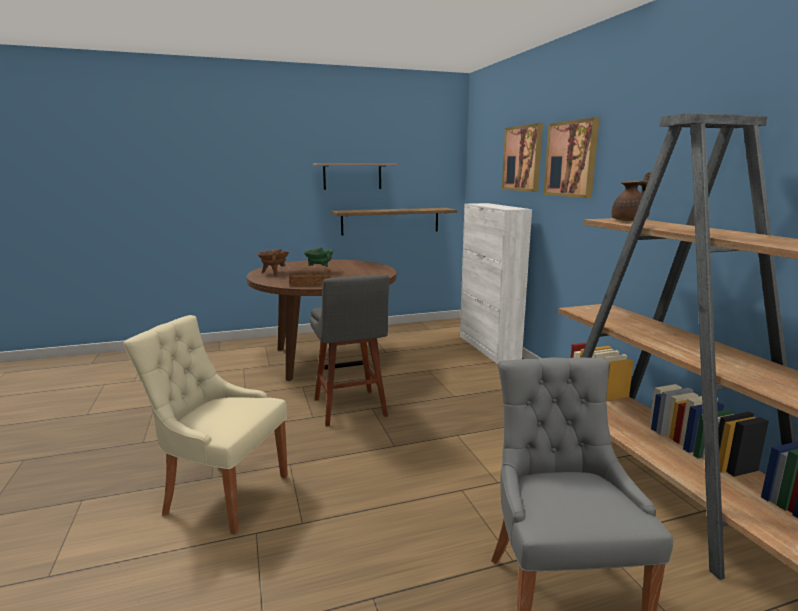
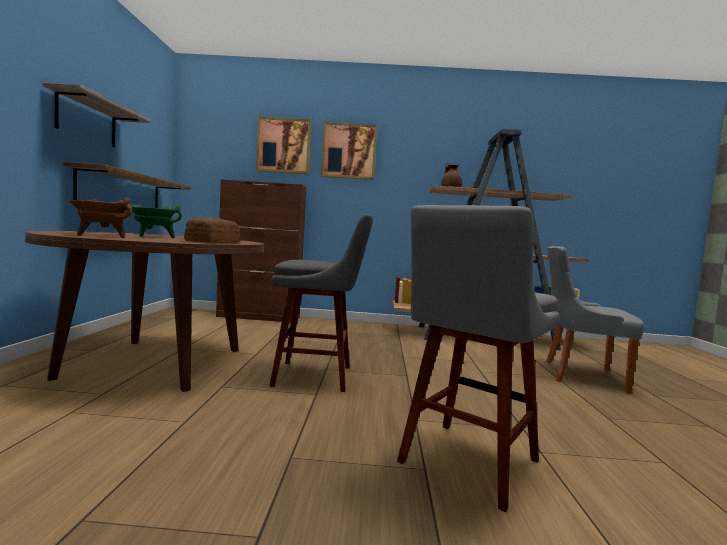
camera: 70 degrees left, 10 degrees down
beige chair [123,315,288,535] -> grey stool [397,205,559,512]
white cabinet [460,203,532,364] -> brown cabinet [216,179,306,322]

